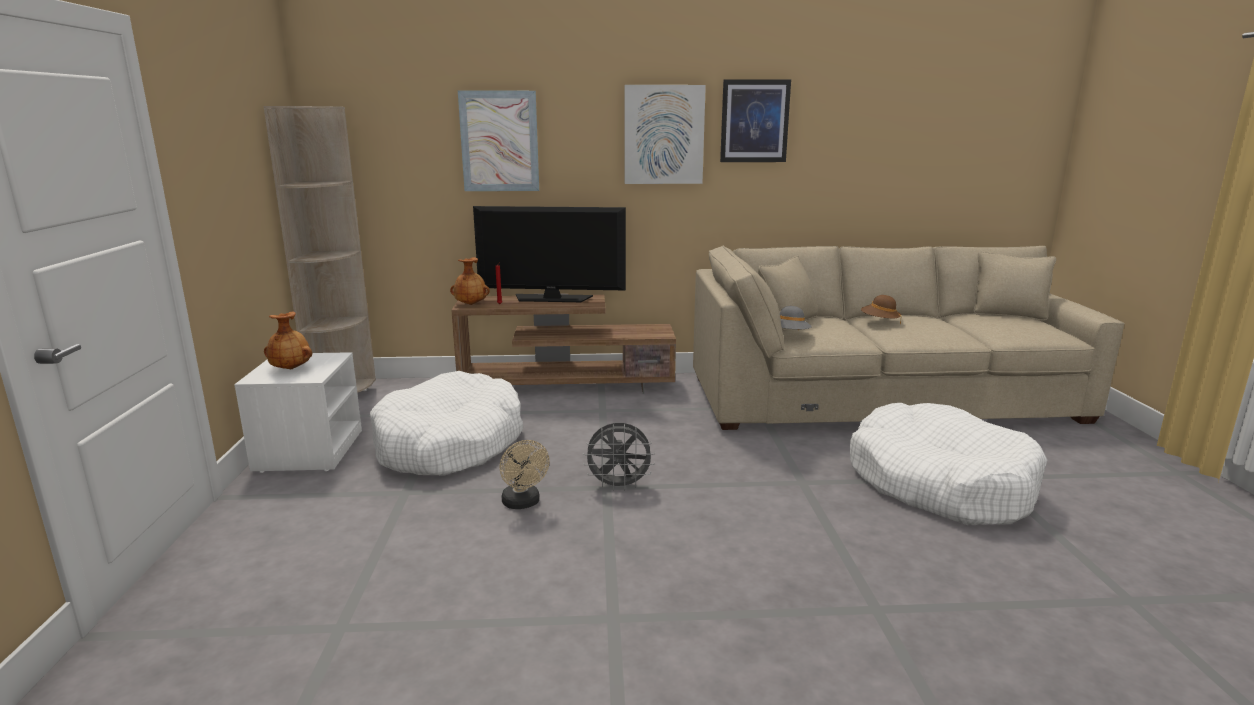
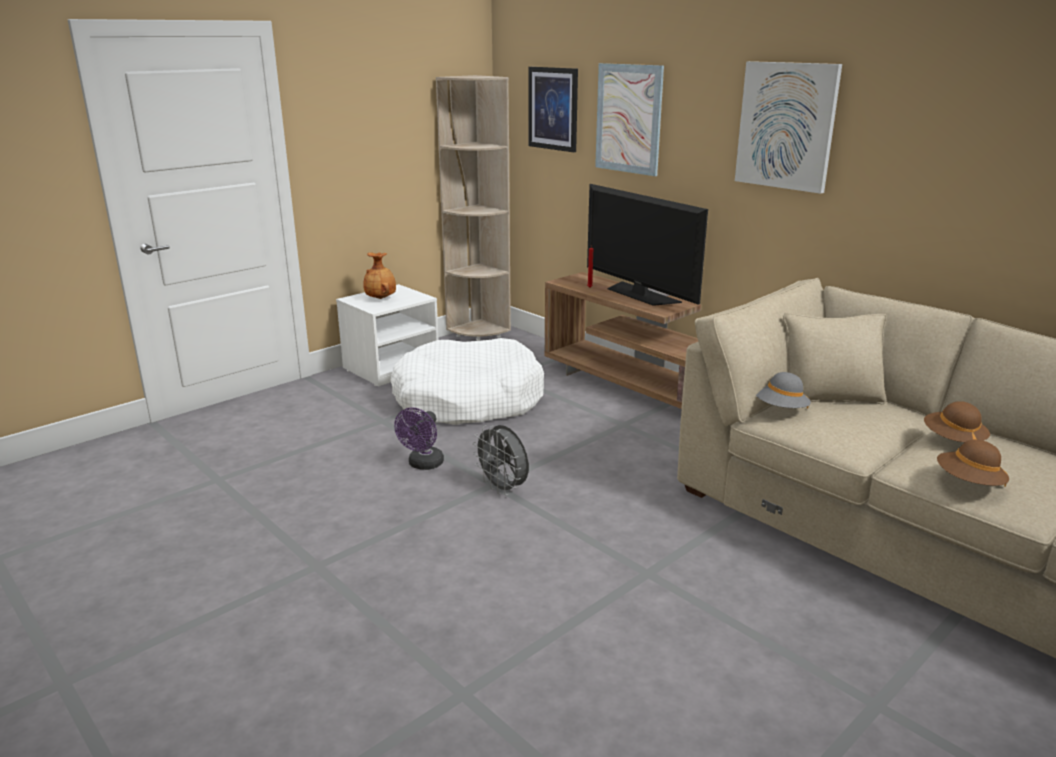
camera: 50 degrees right, 5 degrees up
brown vase [450,257,490,305] -> none
beige fan [499,440,550,509] -> purple fan [394,407,444,470]
picture [720,79,791,162] -> picture moved to [528,67,578,152]
white dog bed [850,403,1047,525] -> none
none -> brown hat [937,439,1009,487]

